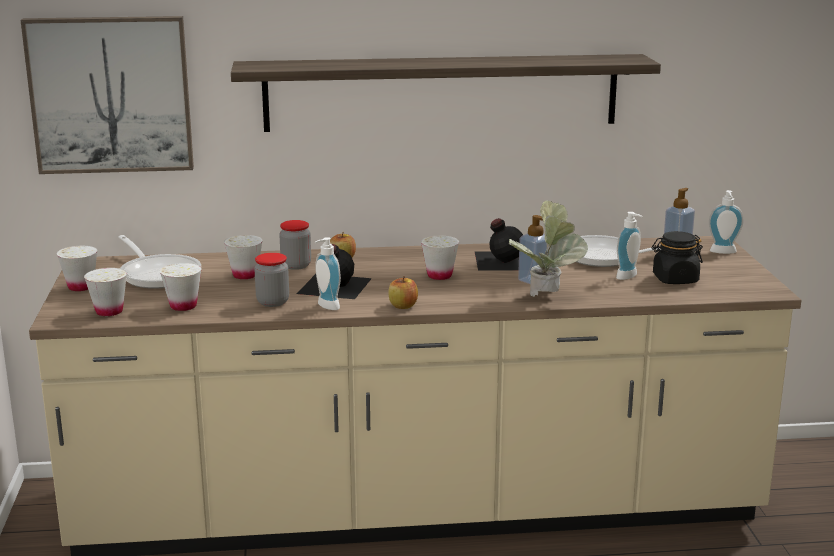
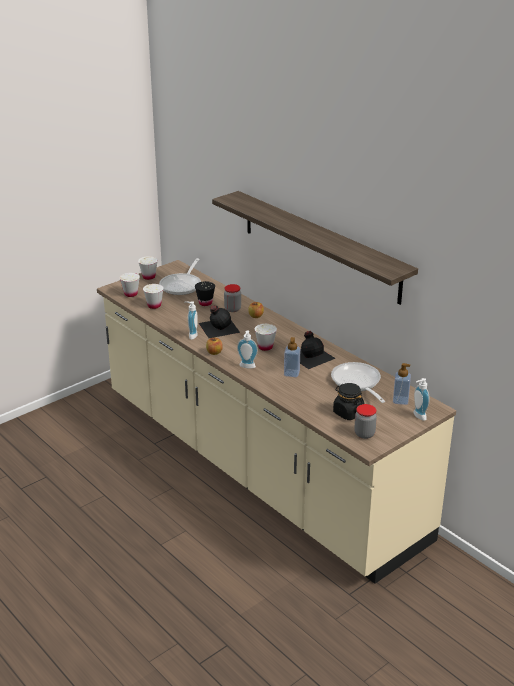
camera: 55 degrees right, 10 degrees up
picture [21,16,194,174] -> none
white cup [224,235,263,279] -> black cup [195,281,215,306]
jar [254,253,289,307] -> jar moved to [354,404,377,439]
potted plant [508,200,588,297] -> none
soap dispenser [616,212,643,280] -> soap dispenser moved to [237,330,258,368]

